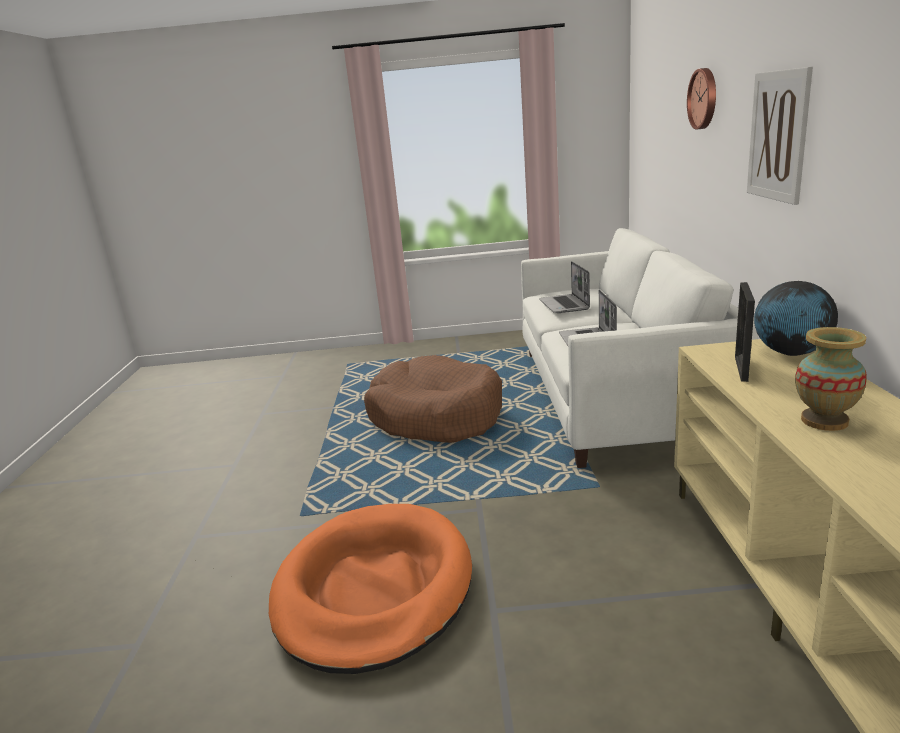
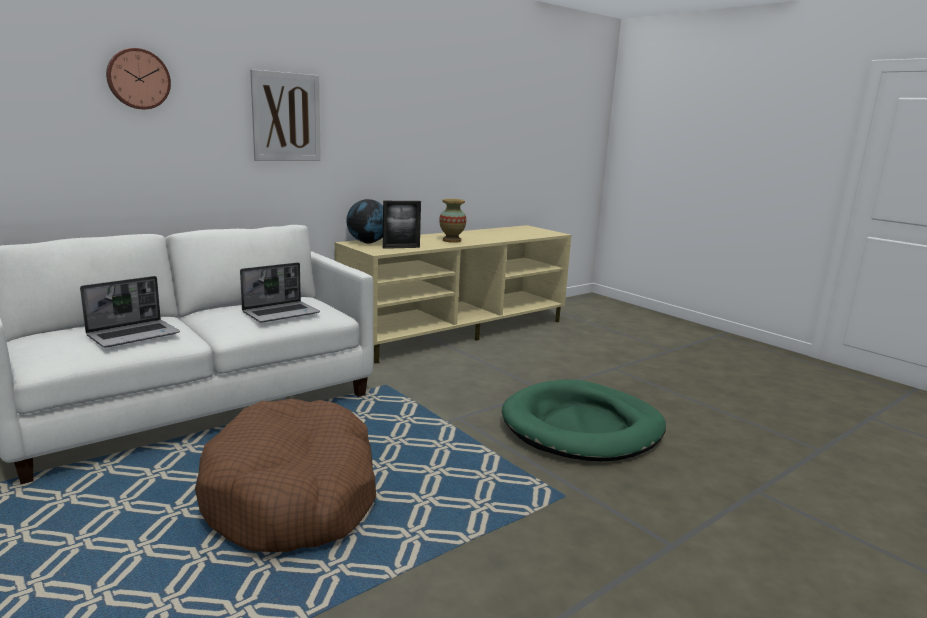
camera: 130 degrees left, 5 degrees down
orange dog bed [269,504,472,674] -> green dog bed [502,380,666,462]

